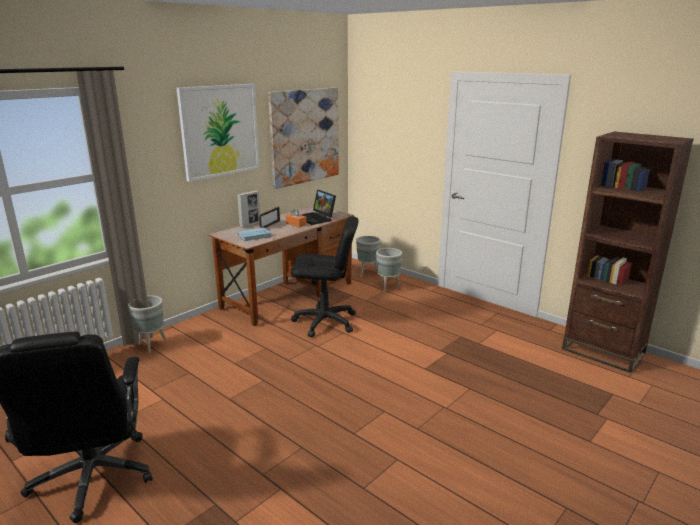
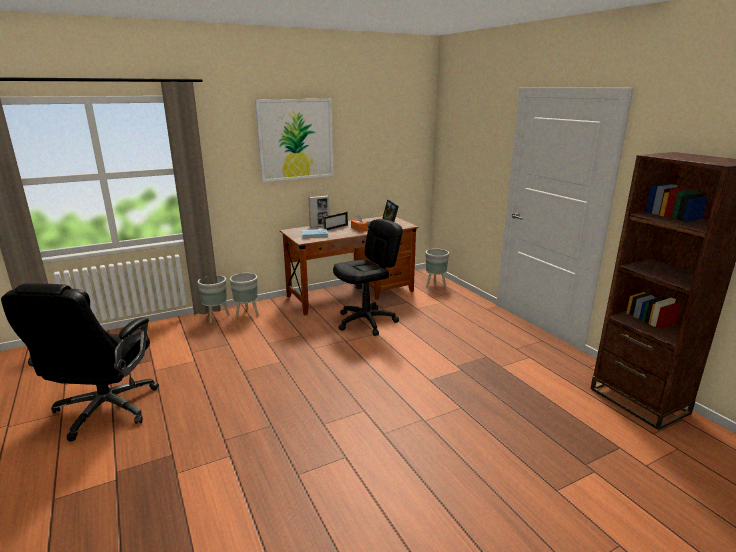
camera: 20 degrees right, 0 degrees up
picture [268,88,339,189] -> none
black office chair [291,217,358,337] -> black office chair turned 60 degrees counterclockwise [333,219,403,336]
grey planter [376,248,402,293] -> grey planter moved to [230,273,259,319]

